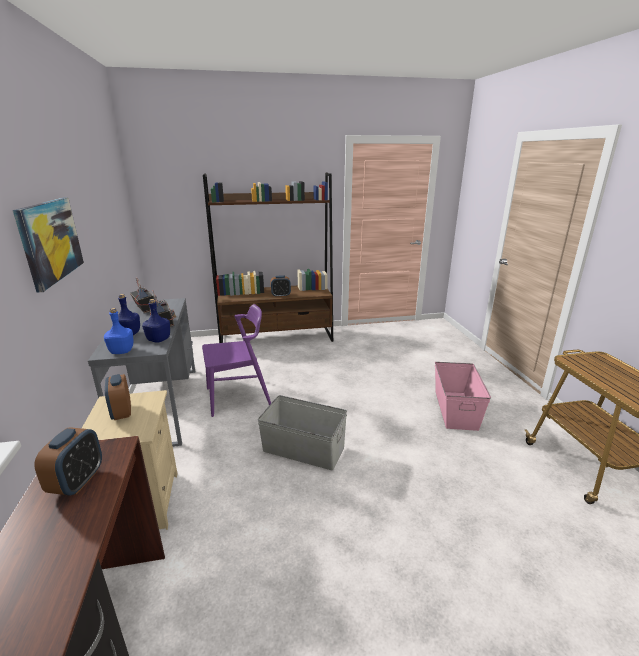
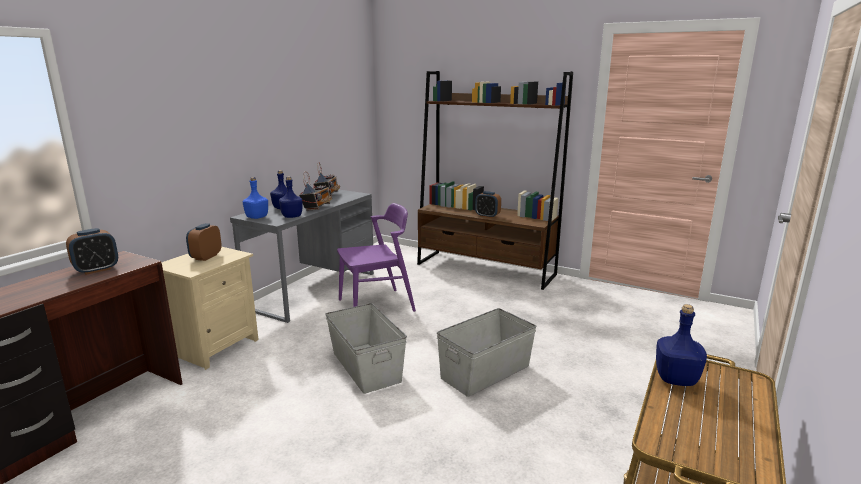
camera: 40 degrees right, 5 degrees down
picture [13,198,84,292] -> none
purple chair [202,304,271,417] -> purple chair turned 45 degrees counterclockwise [337,203,416,312]
pink storage box [435,362,491,431] -> none
none -> grey storage box [437,308,537,397]
none -> blue bottle [656,304,707,386]

